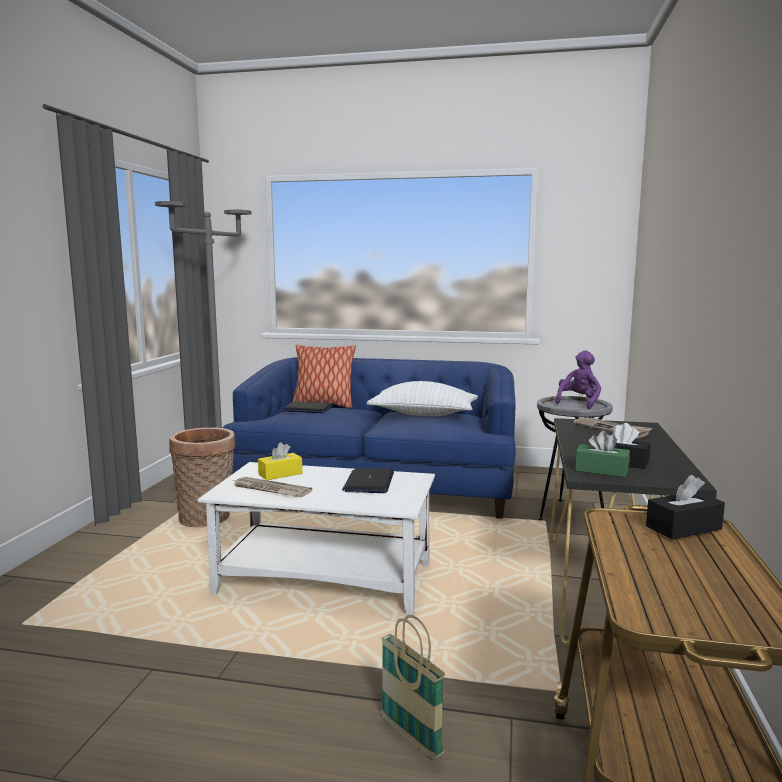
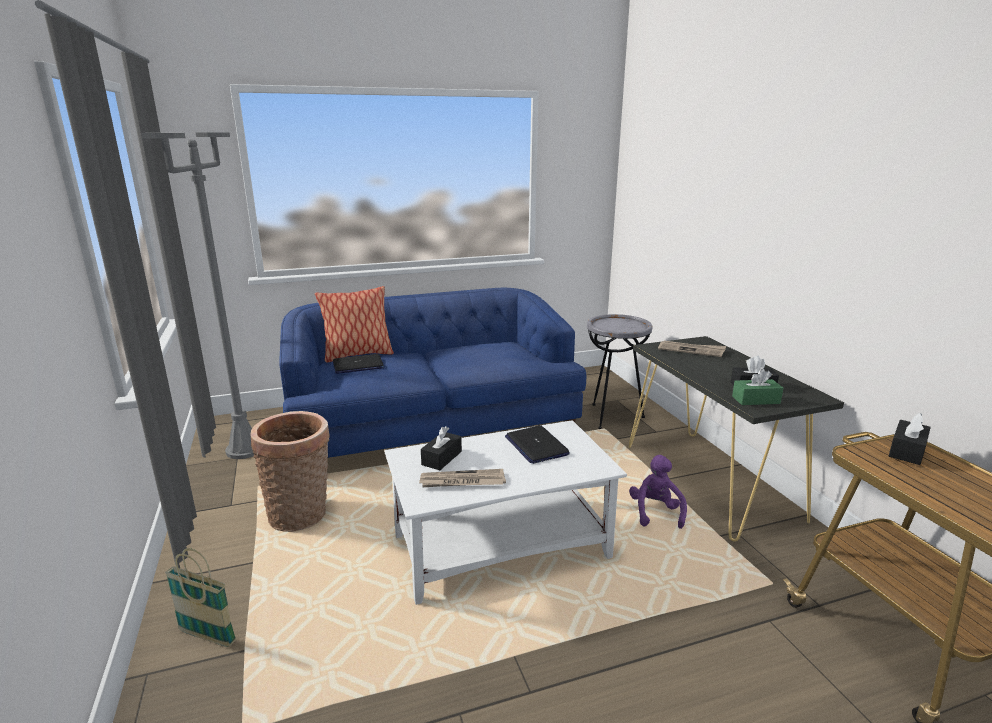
camera: 30 degrees left, 10 degrees up
yellow tissue box [258,442,302,480] -> black tissue box [421,426,462,470]
white pillow [367,381,478,416] -> none
basket [381,615,445,759] -> basket moved to [165,548,236,647]
purple plush toy [555,350,601,409] -> purple plush toy moved to [629,455,687,529]

